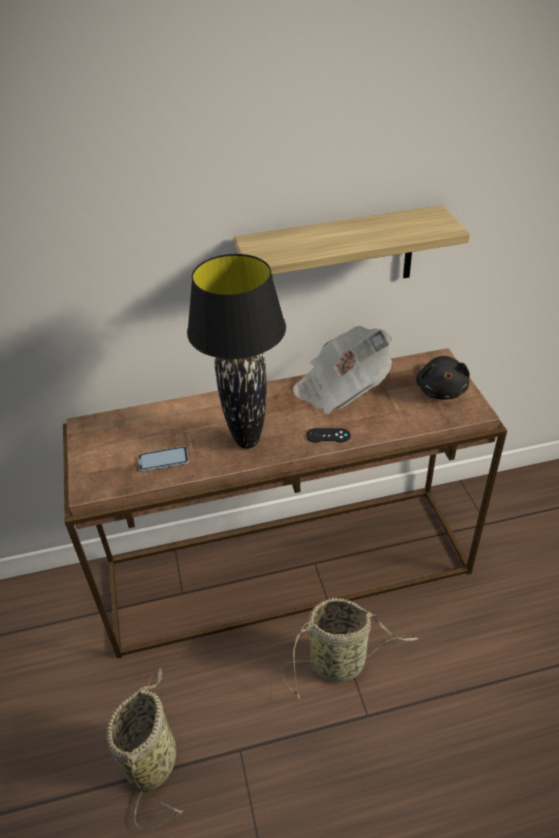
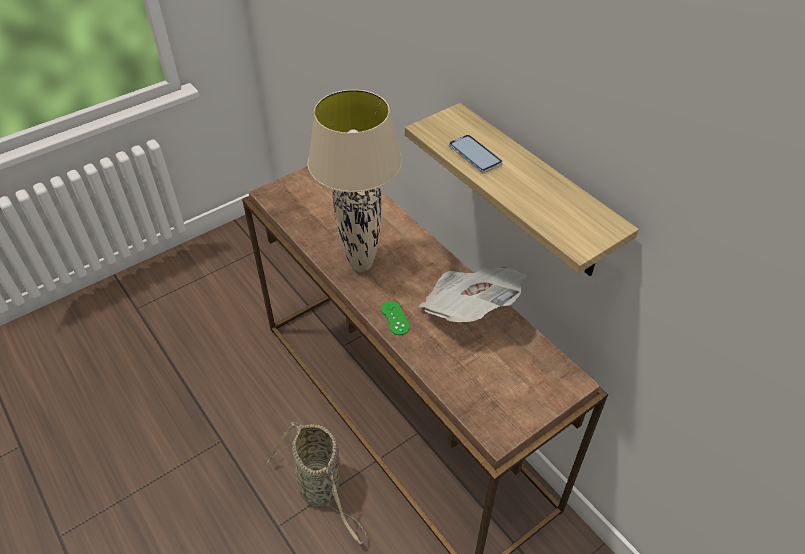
camera: 65 degrees right, 5 degrees up
basket [106,668,184,830] -> none
phone [138,446,189,471] -> phone moved to [449,135,503,173]
black table lamp [187,254,286,449] -> beige table lamp [308,90,402,272]
black game controller [306,428,351,443] -> green game controller [381,301,410,335]
black plush toy [416,356,470,400] -> none

